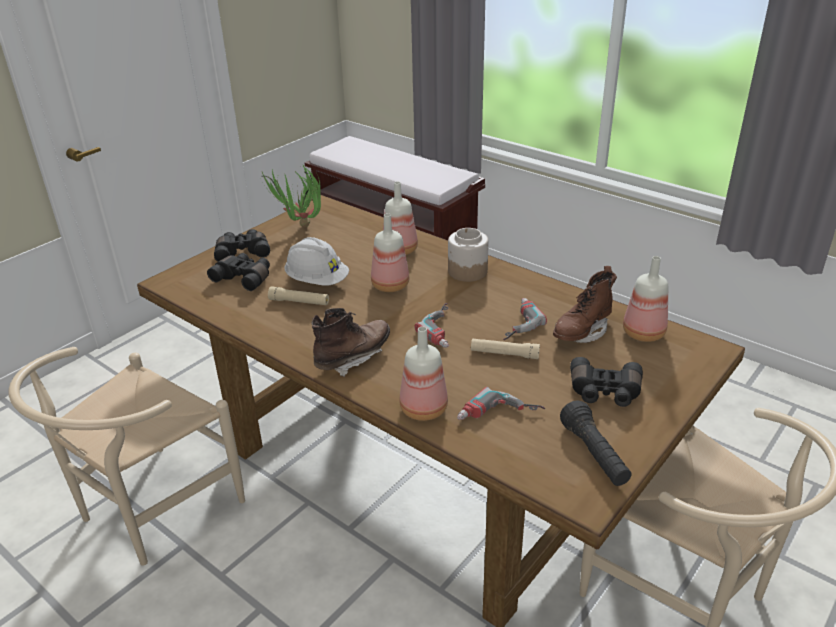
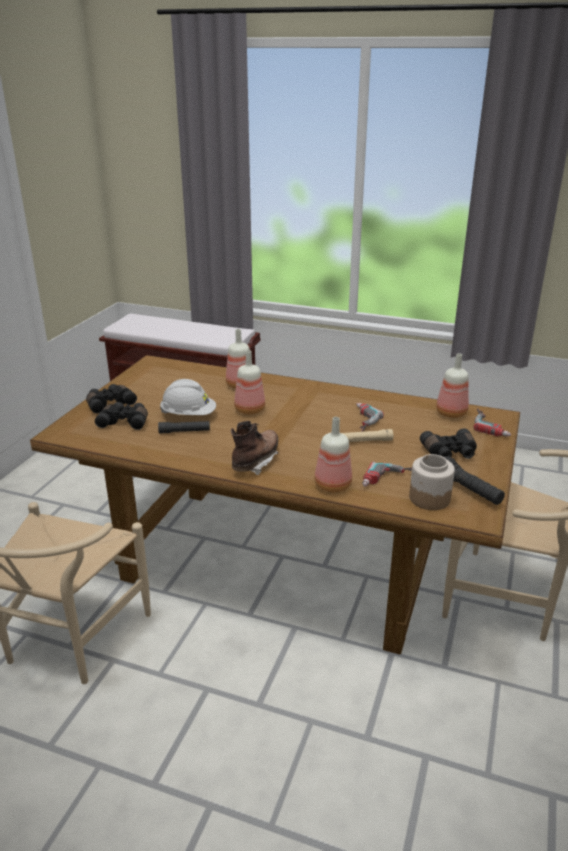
camera: 20 degrees left, 5 degrees down
potted plant [262,164,321,227] -> none
beige flashlight [268,286,329,305] -> black flashlight [158,421,210,434]
power drill [415,303,449,348] -> power drill moved to [474,408,511,437]
jar [448,228,489,282] -> jar moved to [409,454,455,510]
brown boot [553,266,617,343] -> none

